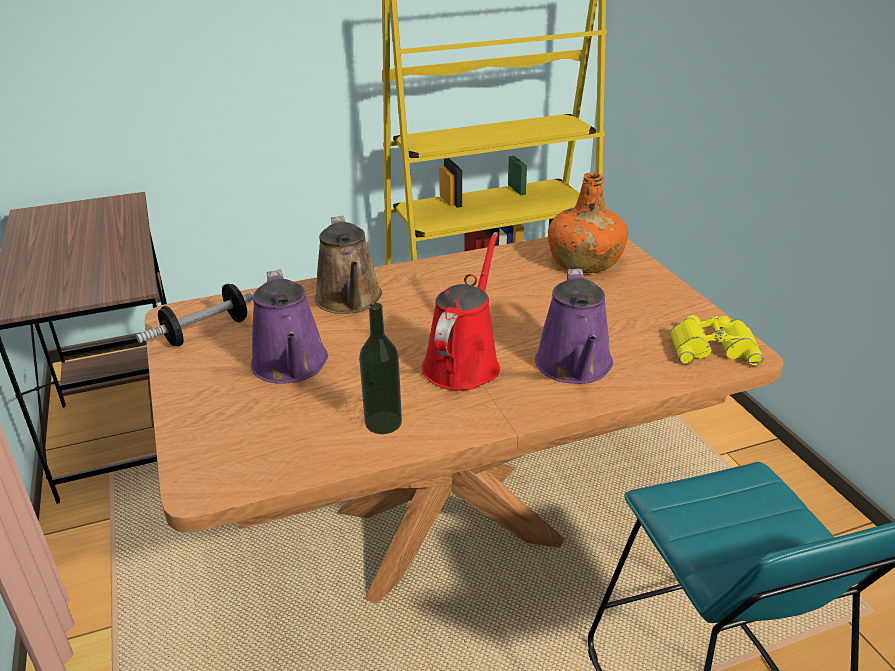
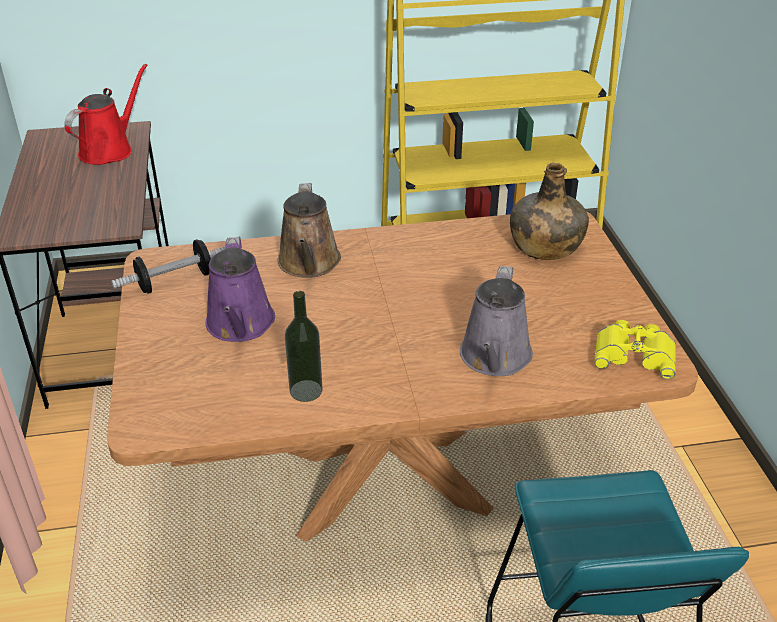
camera: 10 degrees right, 5 degrees up
red watering can [422,232,500,390] -> red watering can moved to [64,64,148,165]
purple watering can [535,269,613,384] -> grey watering can [460,266,533,376]
orange bottle [548,173,628,273] -> green bottle [510,163,589,260]

